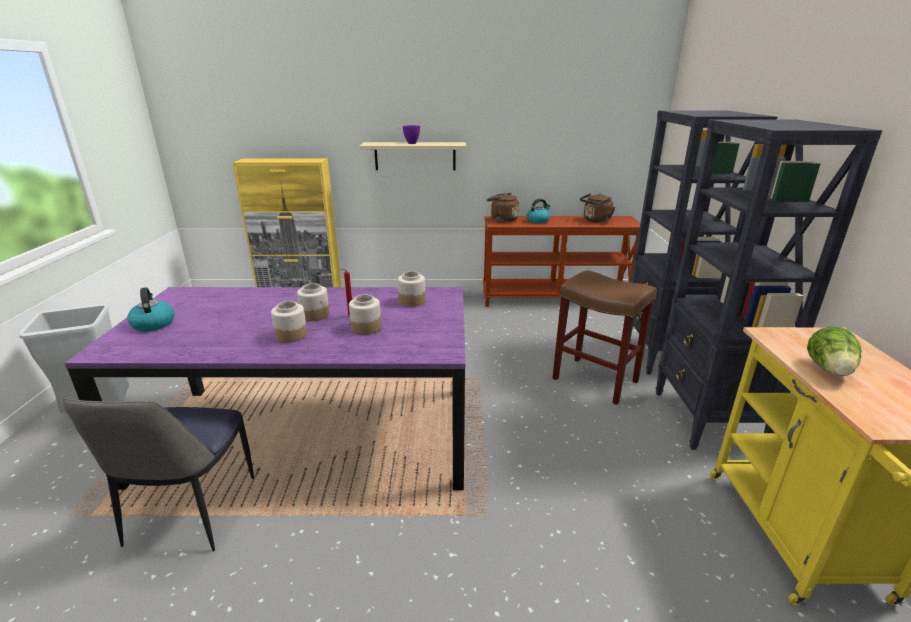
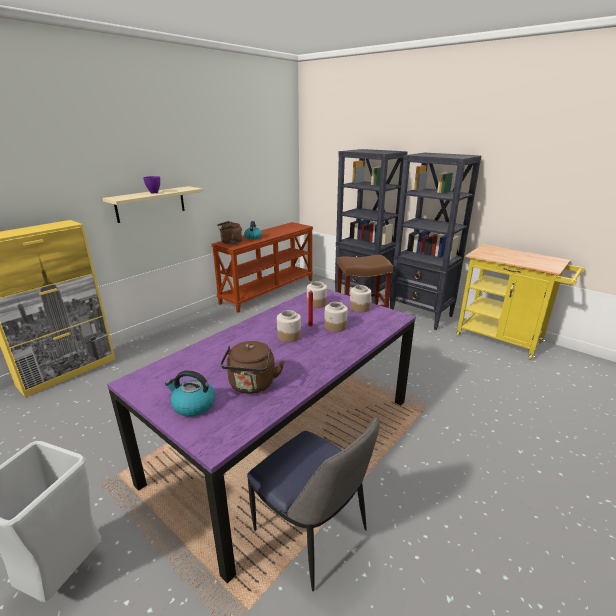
camera: 50 degrees left, 0 degrees up
jar [271,301,307,343] -> jar moved to [350,285,371,312]
brown kettle [580,193,615,223] -> brown kettle moved to [220,341,284,394]
lettuce [807,326,862,376] -> none

